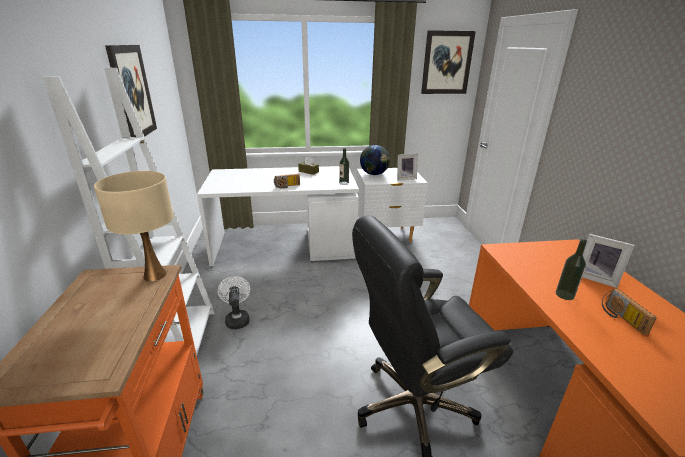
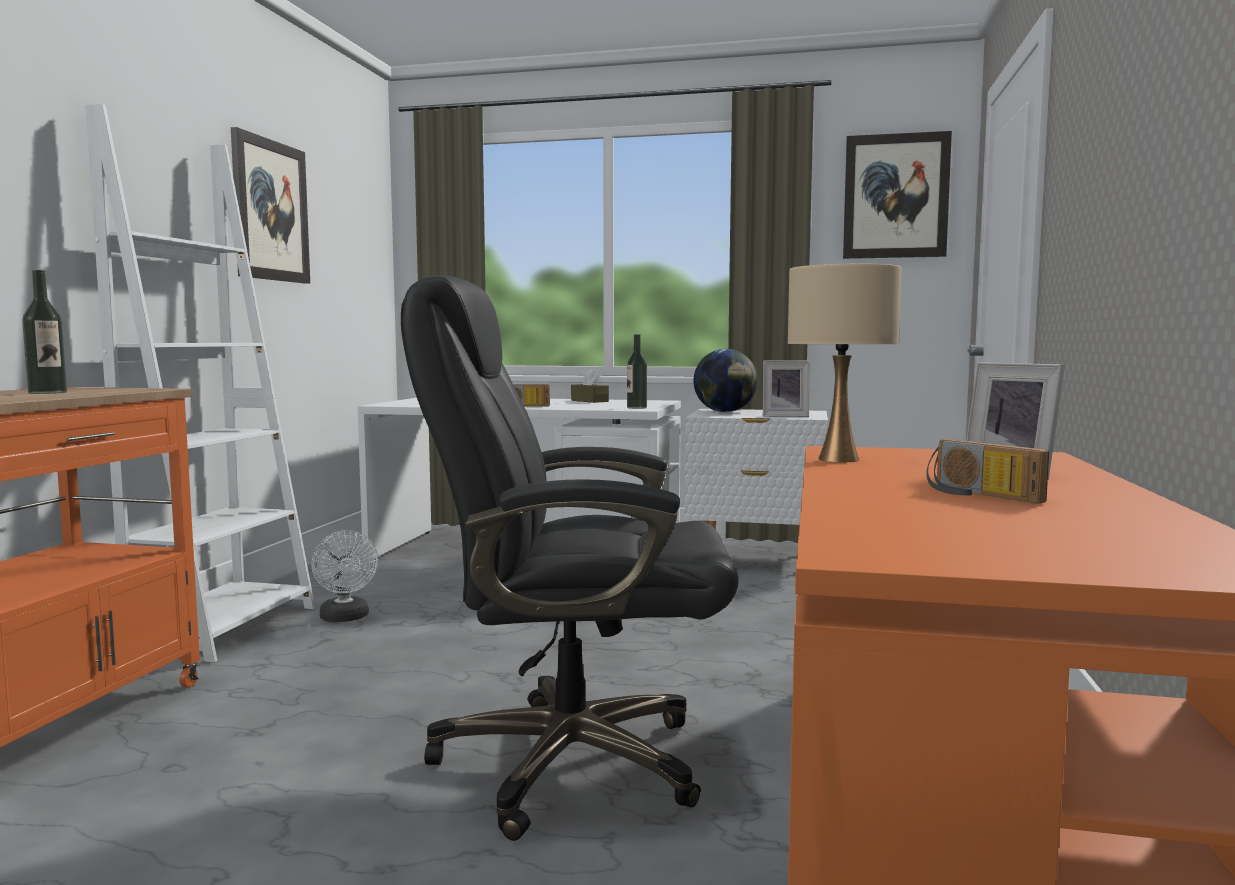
camera: 20 degrees right, 20 degrees down
beige table lamp [94,171,174,281] -> beige table lamp moved to [788,264,901,462]
white fan [218,276,250,329] -> white fan turned 150 degrees clockwise [311,530,378,622]
bottle [556,239,587,300] -> bottle moved to [22,270,67,394]
radio [602,289,656,335] -> radio turned 45 degrees counterclockwise [926,439,1049,504]

